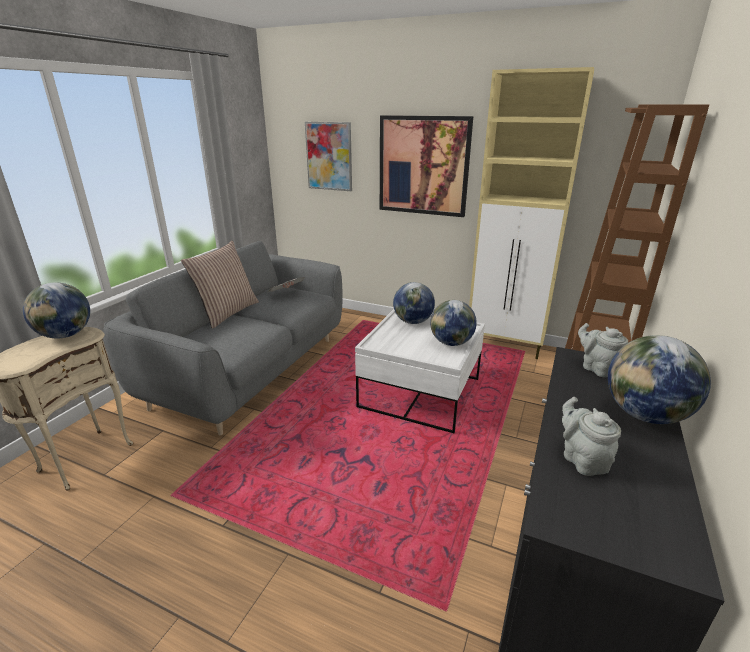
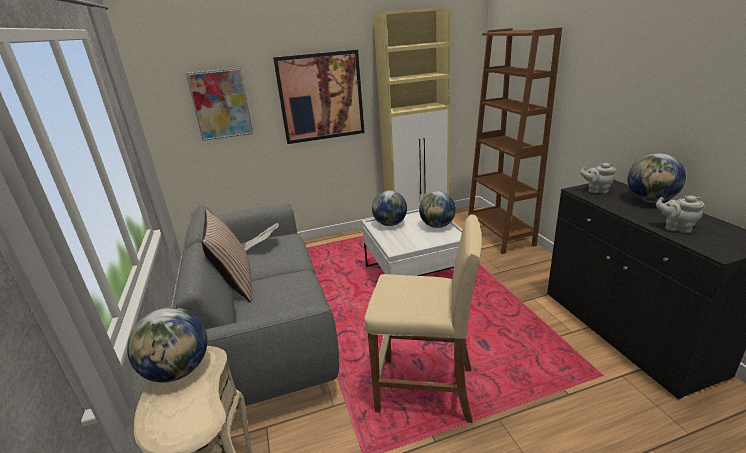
camera: 40 degrees left, 0 degrees up
none -> beige stool [365,215,482,423]

